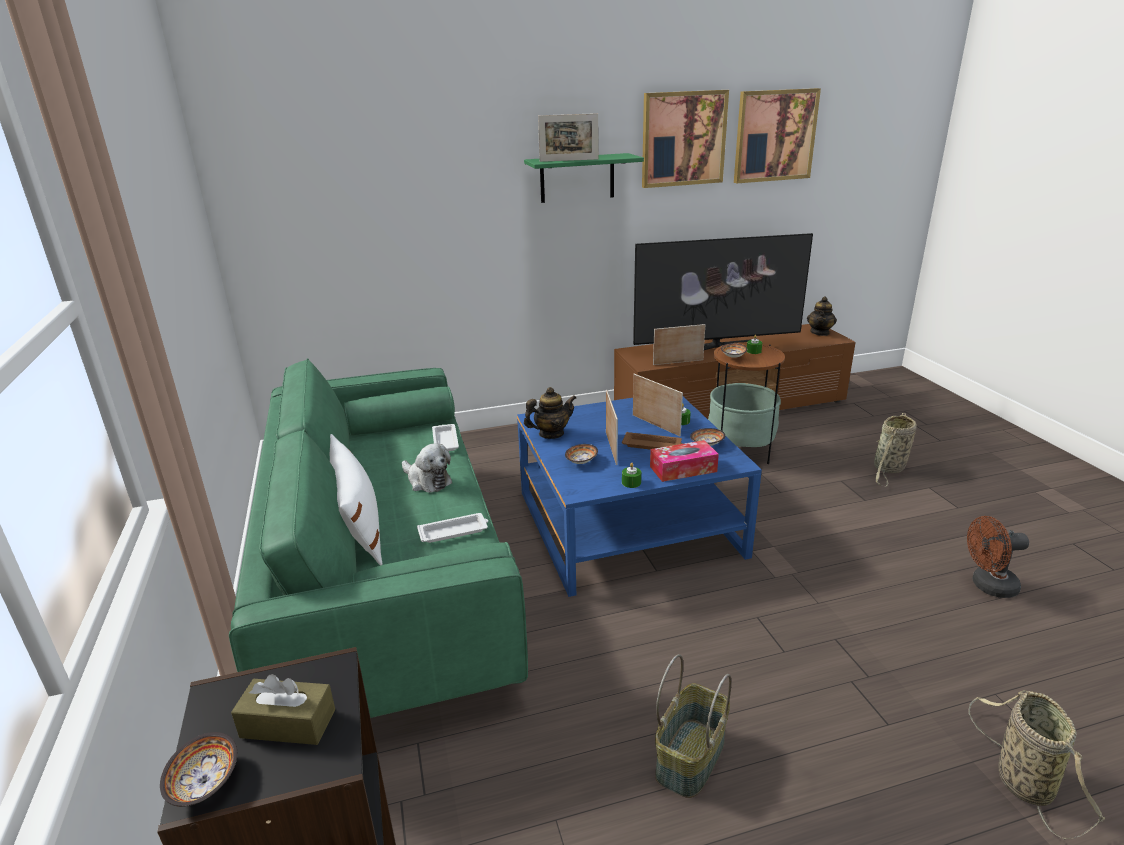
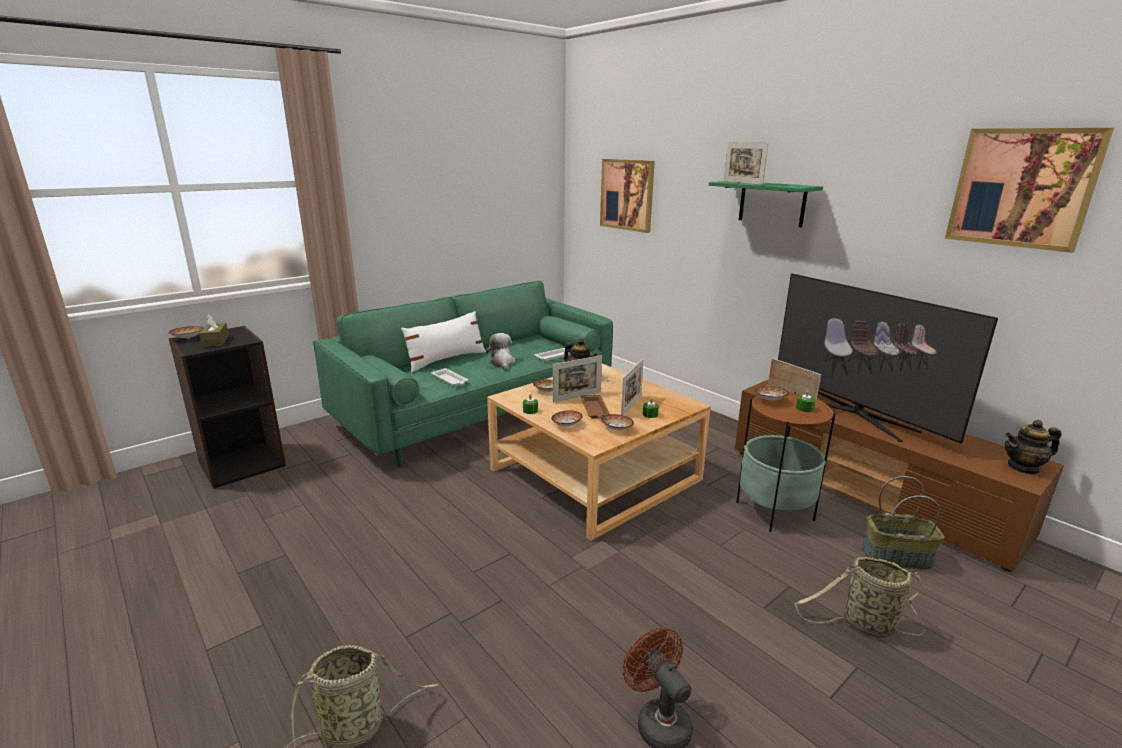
camera: 65 degrees right, 5 degrees down
plush toy [402,443,452,493] -> plush toy turned 150 degrees clockwise [486,333,516,371]
blue coffee table [517,397,762,597] -> beige coffee table [487,364,711,541]
picture [642,90,729,188] -> picture moved to [600,159,655,233]
tissue box [650,440,719,482] -> bowl [551,410,583,426]
basket [655,654,732,798] -> basket moved to [862,476,944,570]

